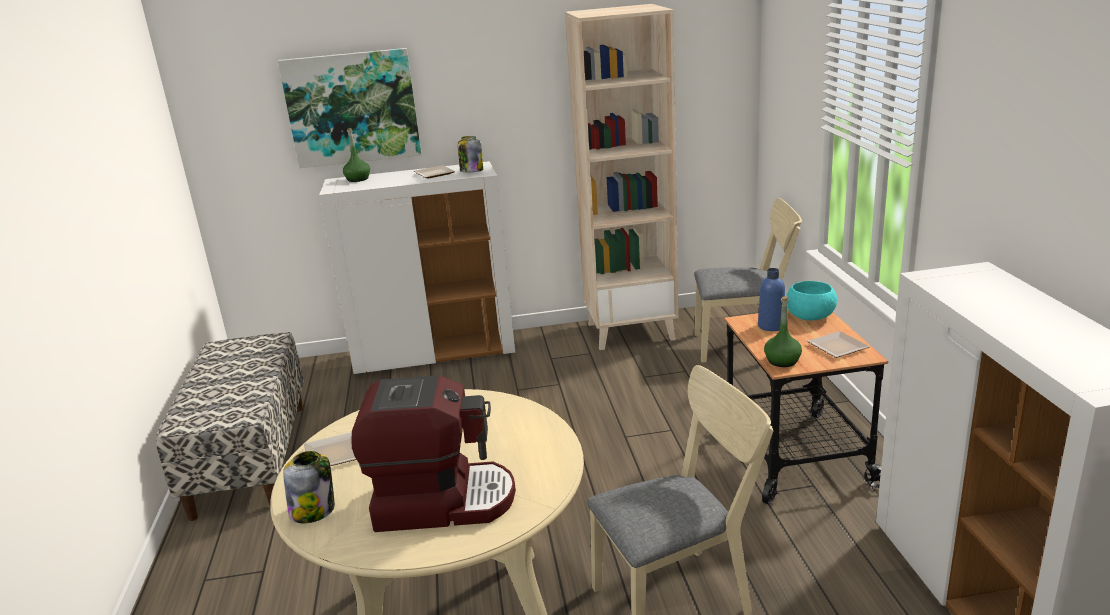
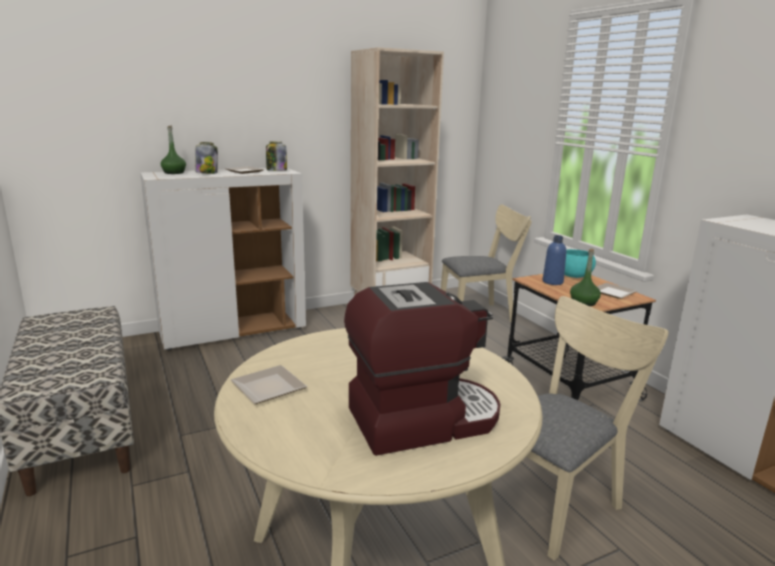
camera: 20 degrees left, 5 degrees down
picture [278,48,421,168] -> none
jar [283,451,335,523] -> jar moved to [195,142,218,174]

